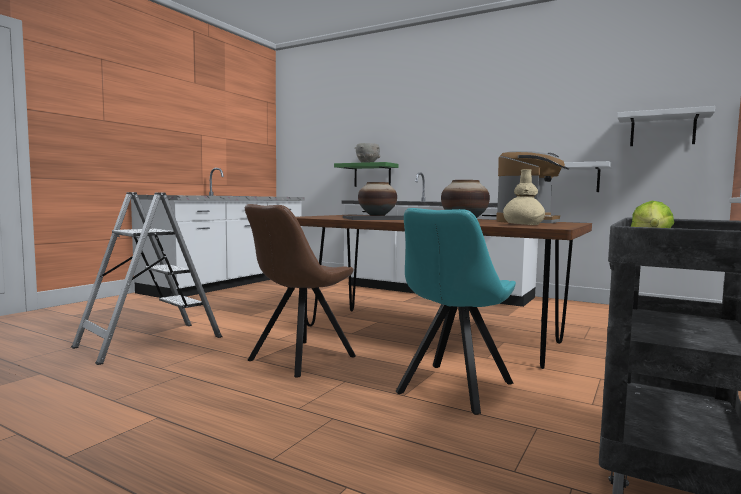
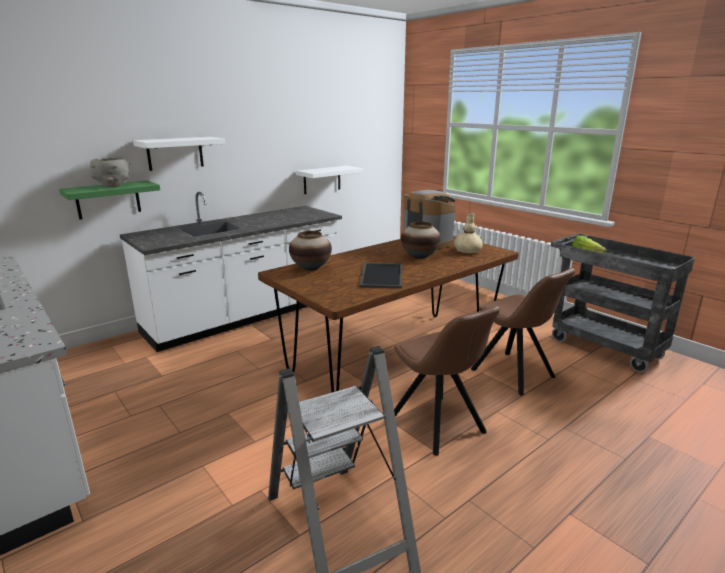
camera: 70 degrees left, 15 degrees up
turquoise chair [396,208,516,415] -> brown chair [471,268,575,396]
white shelf [617,106,715,146] -> white shelf moved to [133,137,225,171]

